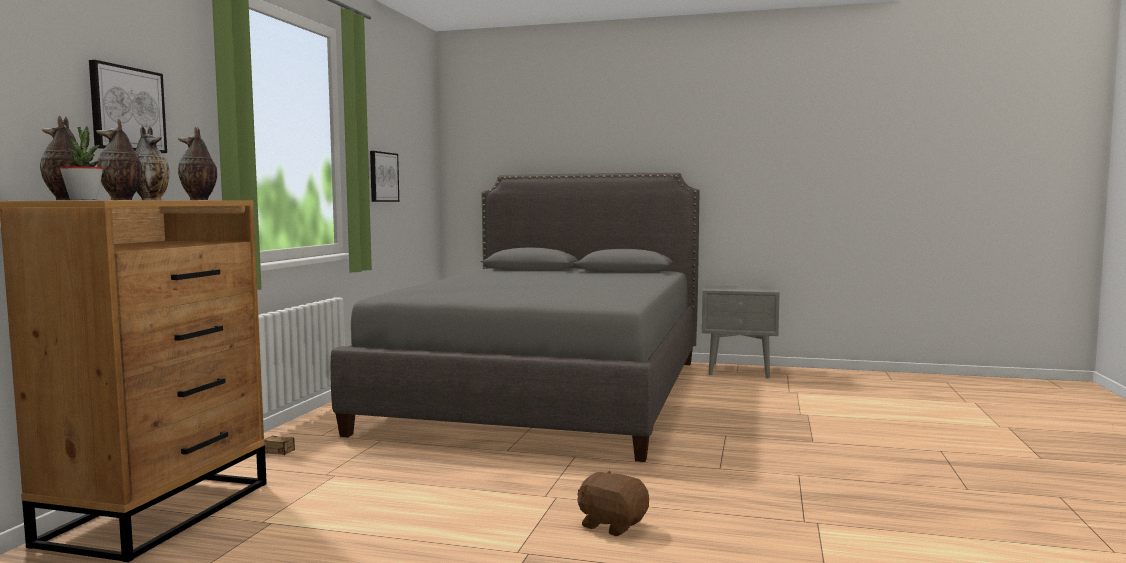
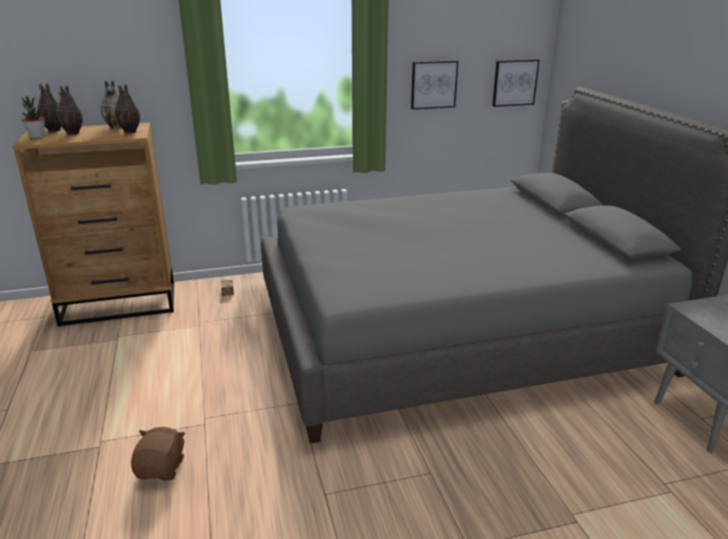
camera: 60 degrees right, 20 degrees up
picture [89,60,167,153] -> picture moved to [492,59,540,107]

